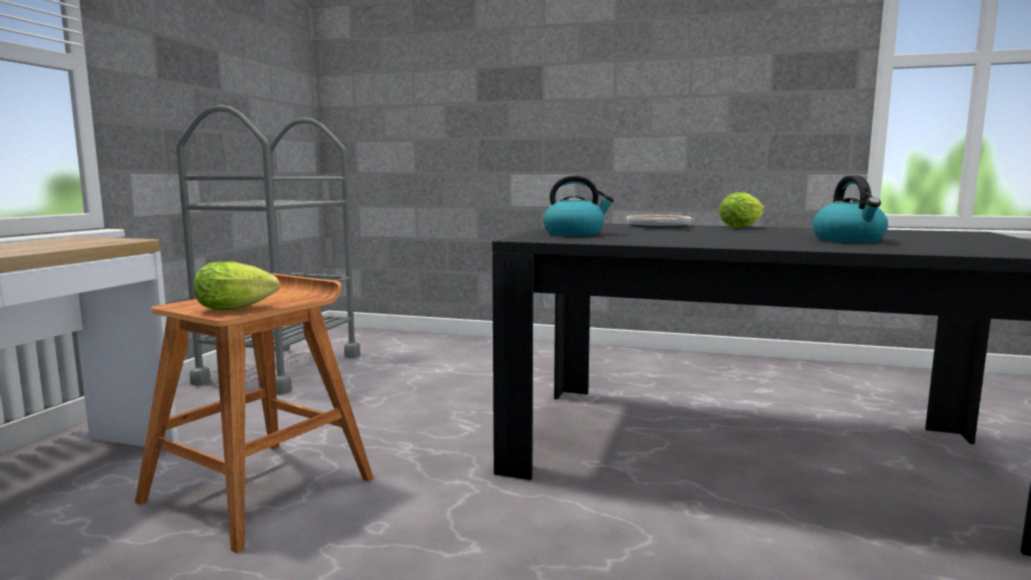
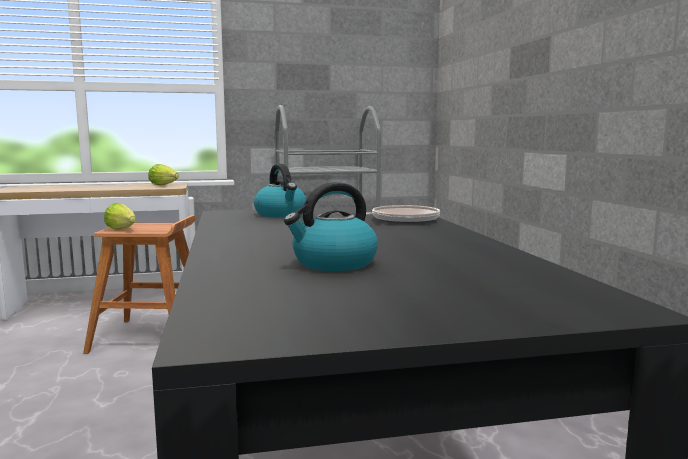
camera: 60 degrees right, 0 degrees up
lettuce [719,192,764,228] -> lettuce moved to [148,164,179,185]

